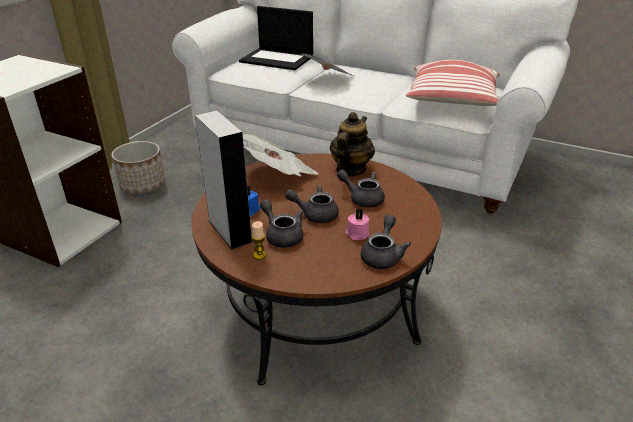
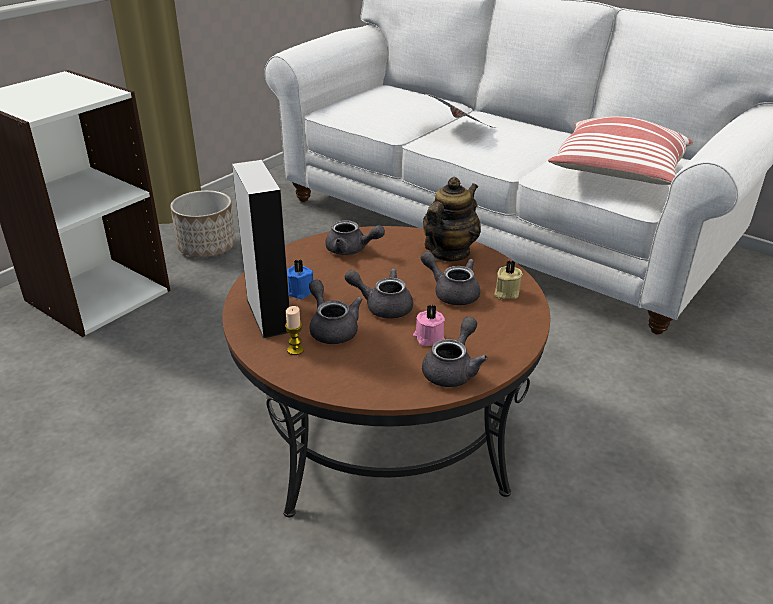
camera: 10 degrees right, 0 degrees up
laptop [239,6,313,70] -> none
newspaper [243,134,319,176] -> grey teapot [325,220,385,255]
none -> beige candle [494,260,523,299]

